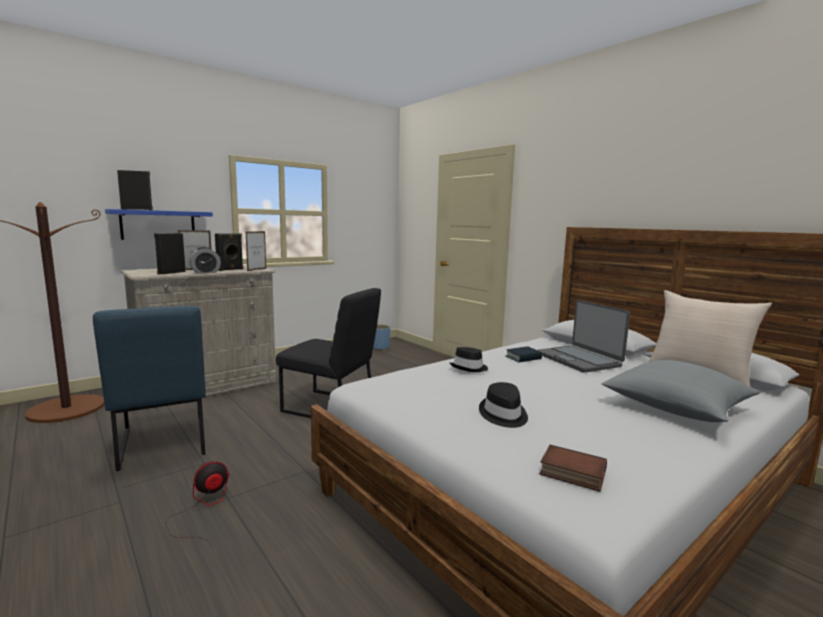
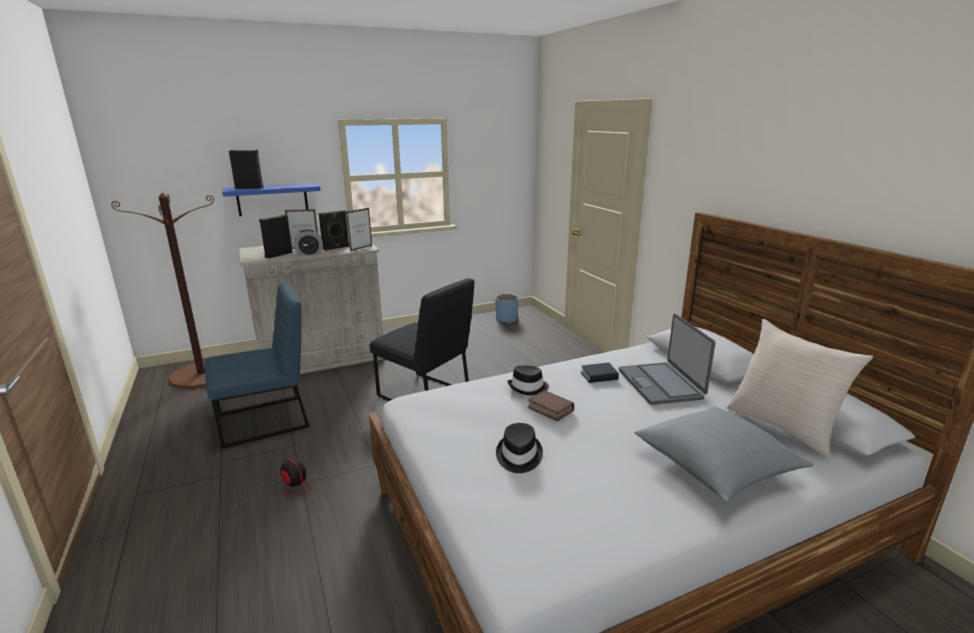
camera: 15 degrees right, 10 degrees up
blue chair [93,306,206,471] -> blue chair turned 105 degrees counterclockwise [205,282,310,449]
fan [165,461,229,548] -> fan turned 60 degrees clockwise [225,459,312,519]
book [540,445,607,492] -> book moved to [528,390,574,421]

